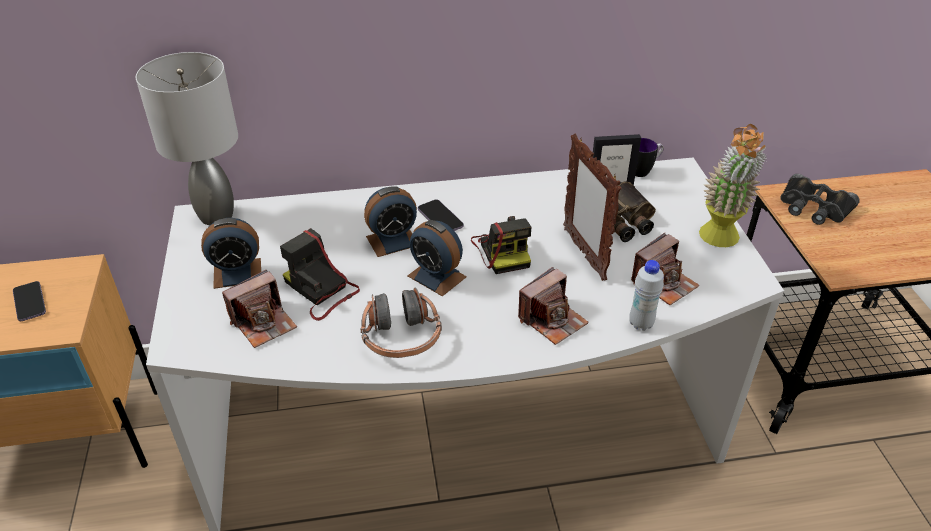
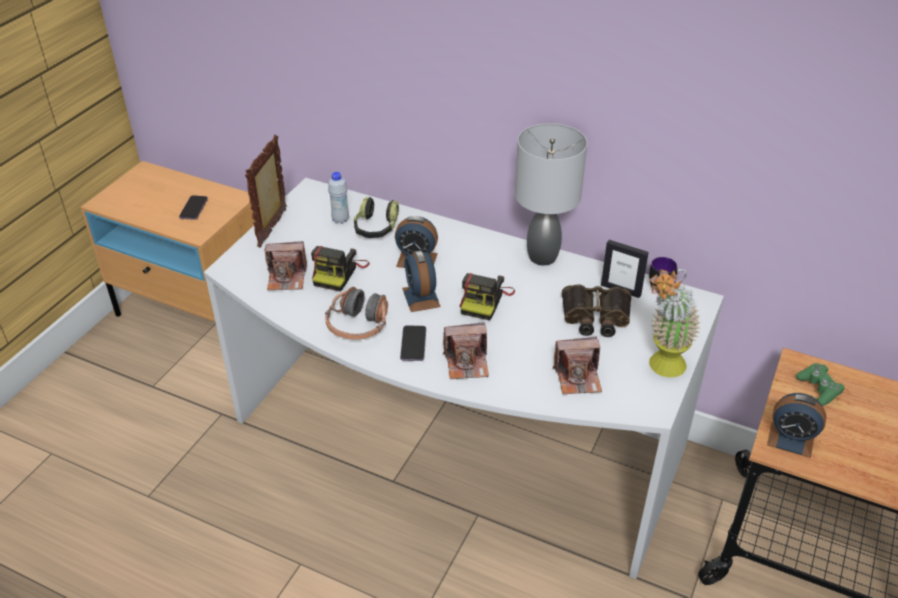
camera: 35 degrees right, 0 degrees up
grey table lamp [136,52,238,225] -> grey table lamp moved to [515,123,587,265]
alarm clock [201,218,261,289] -> alarm clock moved to [767,393,827,458]
camera [280,228,360,321] -> camera turned 150 degrees counterclockwise [311,246,369,292]
phone [418,200,464,231] -> phone moved to [400,326,426,361]
picture frame [563,133,622,281] -> picture frame moved to [245,135,287,248]
white bottle [629,260,664,331] -> white bottle moved to [328,172,349,224]
black binoculars [780,174,860,225] -> green game controller [796,363,845,406]
none -> headphones [354,197,399,238]

